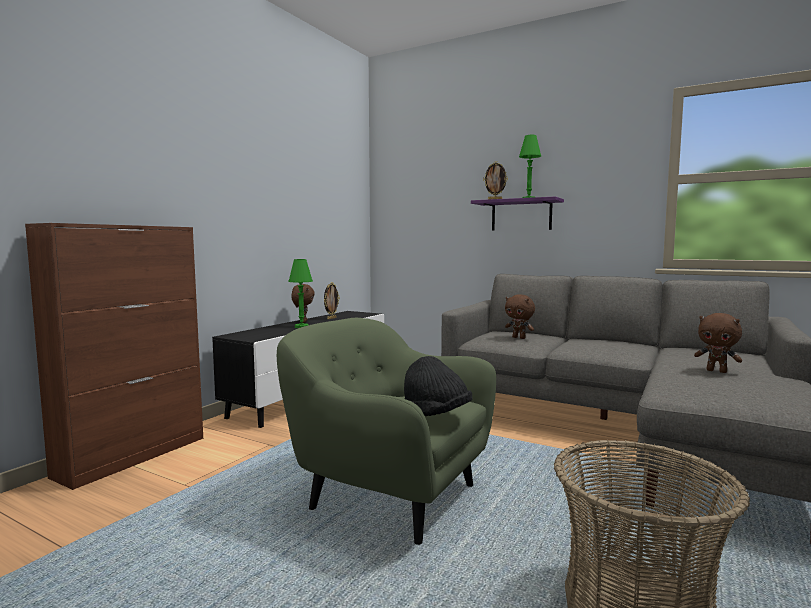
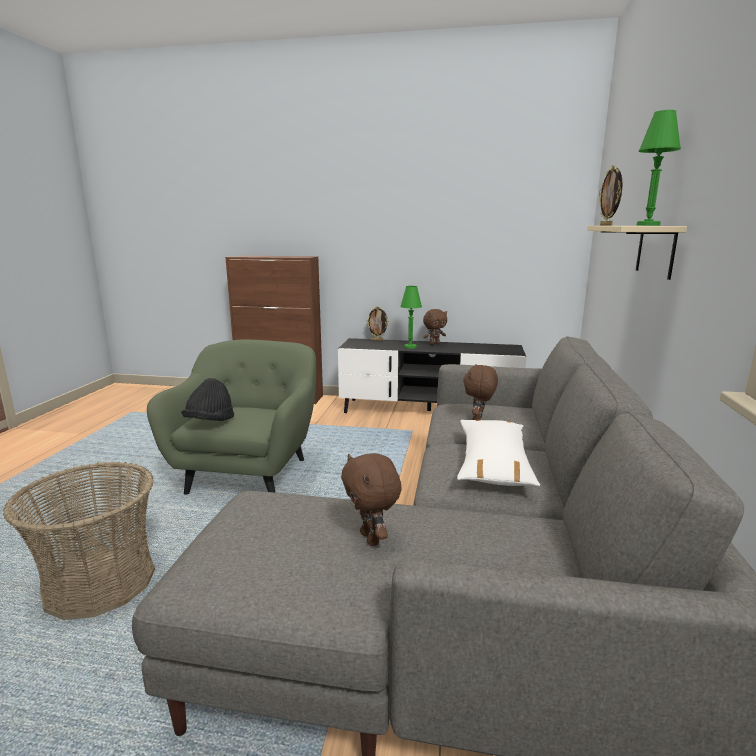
camera: 70 degrees right, 10 degrees up
picture frame [324,282,340,319] -> picture frame moved to [367,306,389,341]
purple shelf [471,197,564,230] -> beige shelf [587,226,687,280]
brown plush toy [694,313,742,373] -> brown plush toy turned 45 degrees counterclockwise [341,453,402,546]
none -> white pillow [457,420,540,486]

